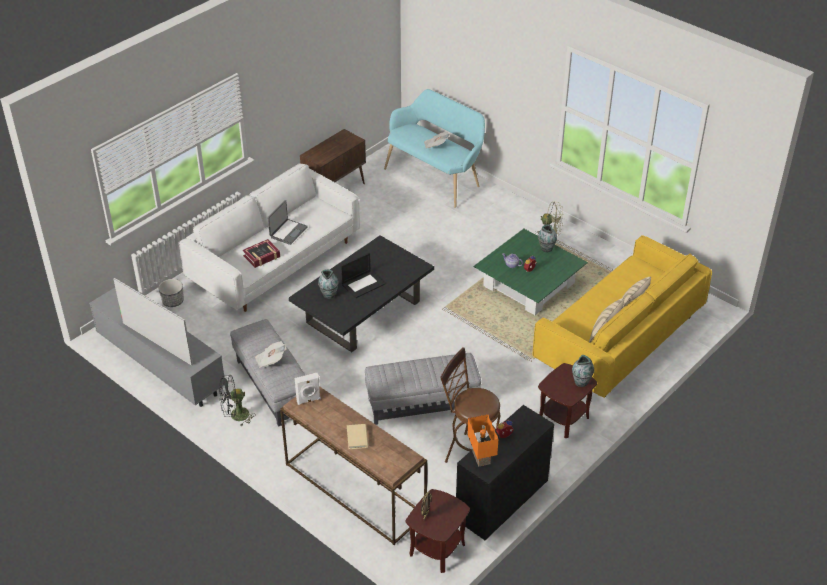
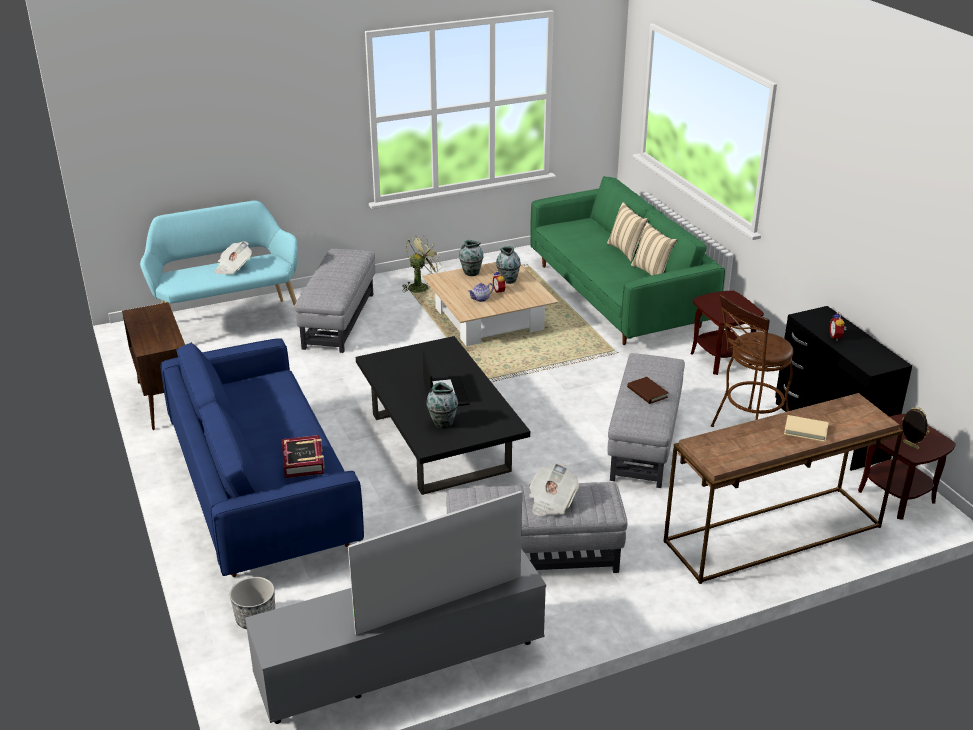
camera: 65 degrees left, 10 degrees down
white sofa [179,163,360,312] -> blue sofa [161,338,364,577]
black fan [219,375,256,426] -> none
laptop [268,200,308,245] -> none
white speaker [295,373,321,405] -> none
orange table lamp [467,414,498,467] -> none
green coffee table [474,229,588,315] -> beige coffee table [422,262,558,346]
yellow sofa [533,235,712,398] -> green sofa [530,176,725,345]
vase [572,355,594,387] -> vase moved to [496,246,521,284]
none -> grey ottoman [295,249,375,353]
none -> brown book [627,377,668,404]

